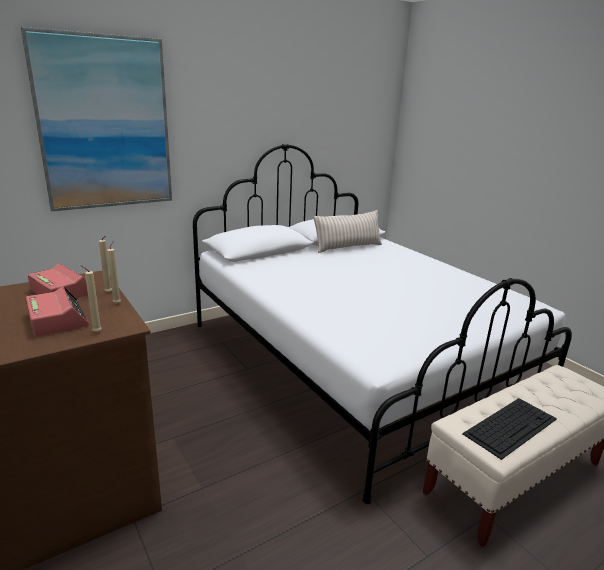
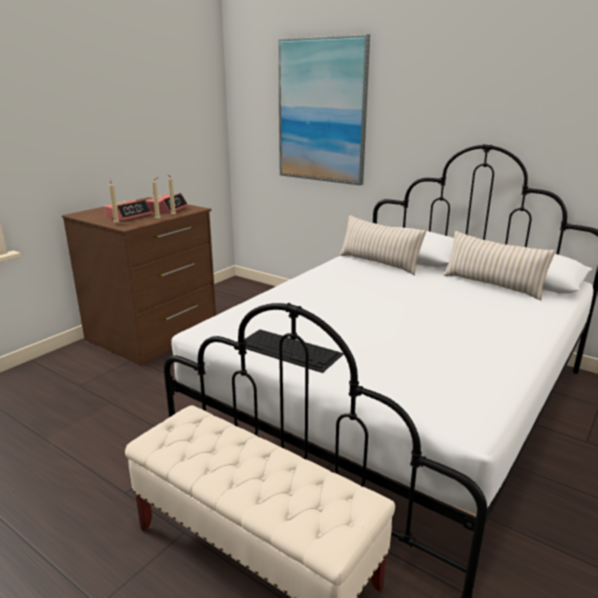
camera: 70 degrees right, 0 degrees up
keyboard [462,398,557,460] -> keyboard moved to [245,329,344,373]
none -> beige pillow [339,215,426,275]

